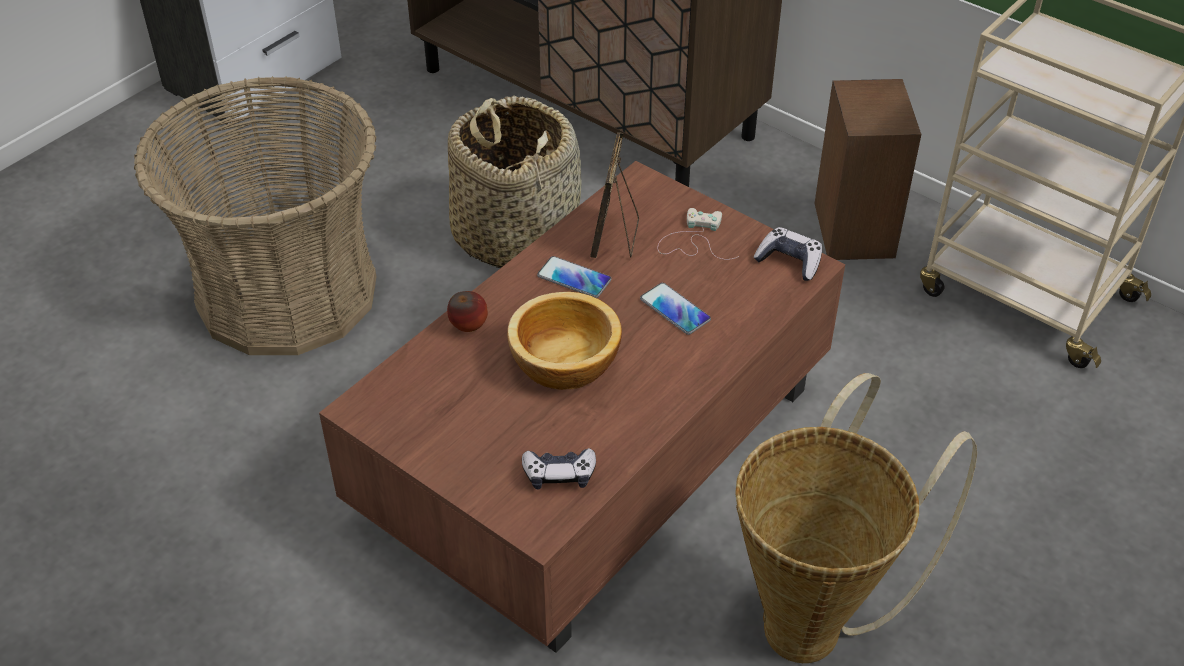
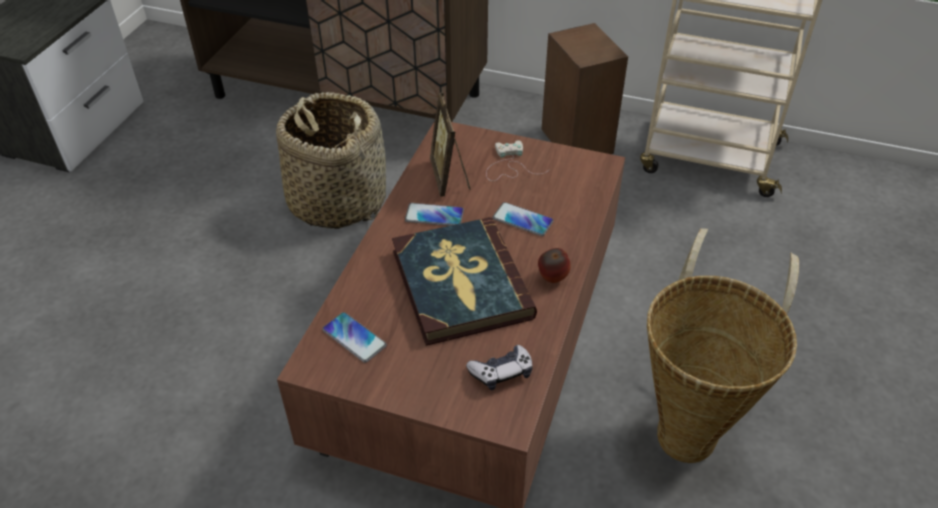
camera: 20 degrees left, 0 degrees up
basket [134,76,376,355] -> none
apple [447,291,488,332] -> apple moved to [538,248,571,283]
bowl [507,292,622,390] -> book [392,217,537,346]
game controller [753,227,822,281] -> none
none -> phone [322,312,387,363]

